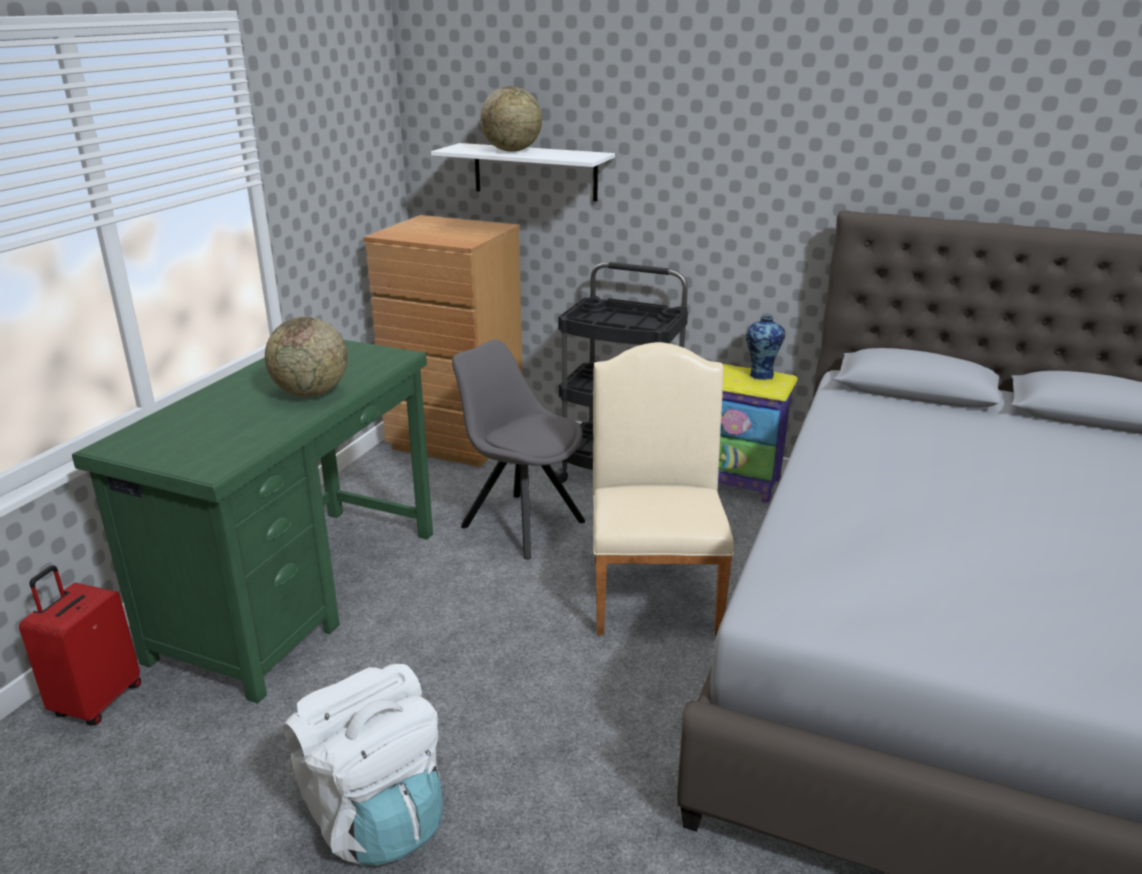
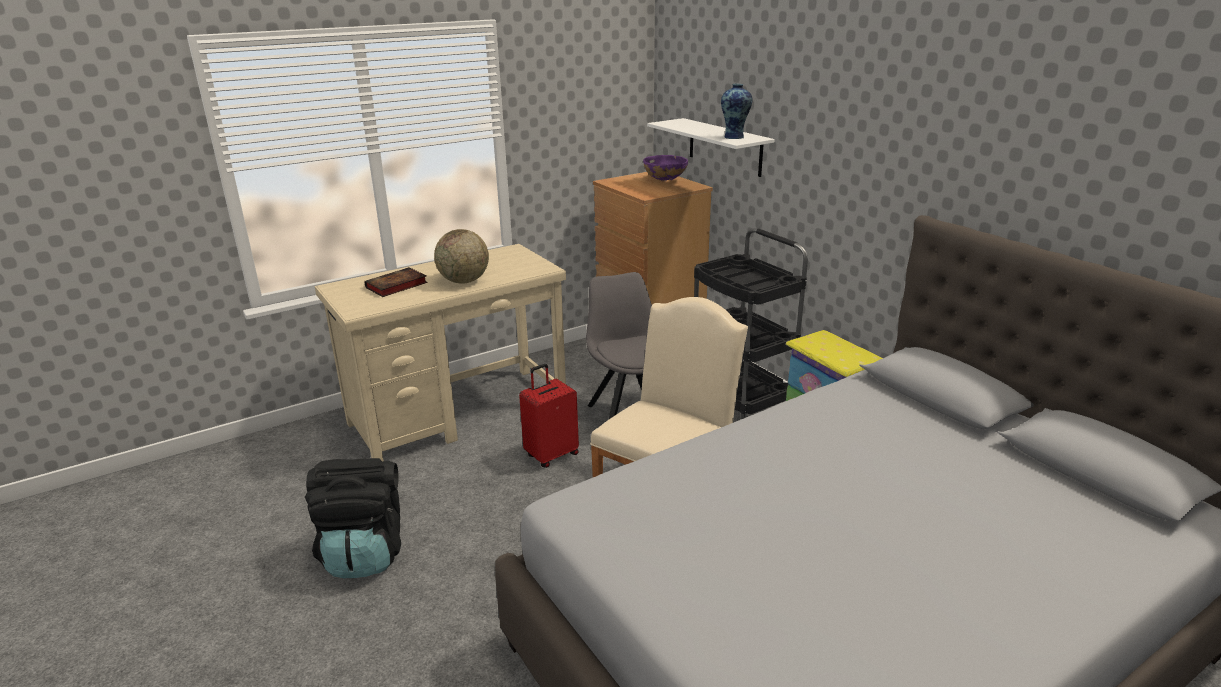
camera: 35 degrees right, 0 degrees up
red suitcase [19,565,141,725] -> red suitcase moved to [519,364,579,468]
green desk [72,340,433,704] -> beige desk [315,244,566,462]
white backpack [284,664,443,866] -> black backpack [305,458,401,578]
globe [480,86,542,152] -> none
vase [746,316,785,380] -> vase moved to [721,84,753,139]
none -> book [364,267,428,297]
none -> purple bowl [643,155,688,181]

